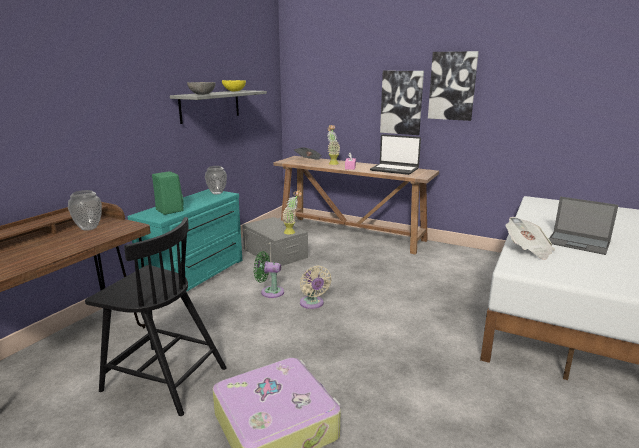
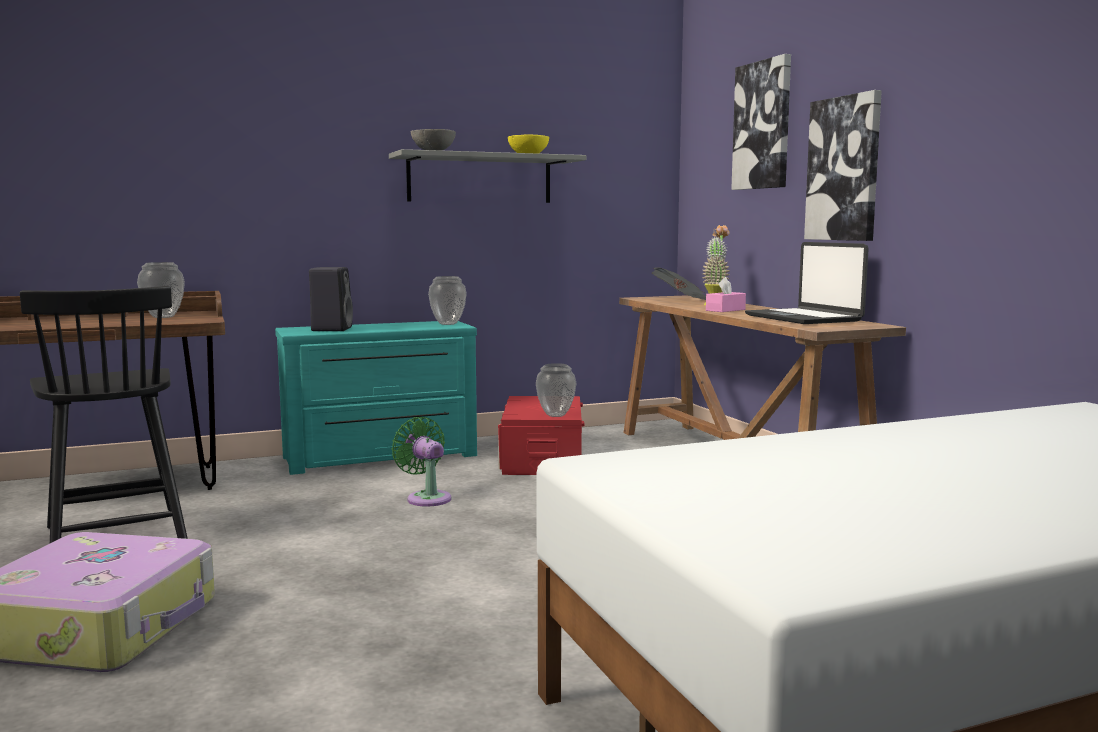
camera: 40 degrees right, 10 degrees down
green speaker [152,171,184,215] -> black speaker [309,267,353,331]
grey storage box [242,217,308,266] -> red storage box [498,396,585,475]
potted plant [282,191,302,234] -> vase [536,363,576,417]
beige fan [300,266,332,309] -> none
picture [428,51,479,121] -> picture moved to [731,54,791,190]
newspaper [506,217,555,260] -> none
laptop [549,196,618,255] -> none

